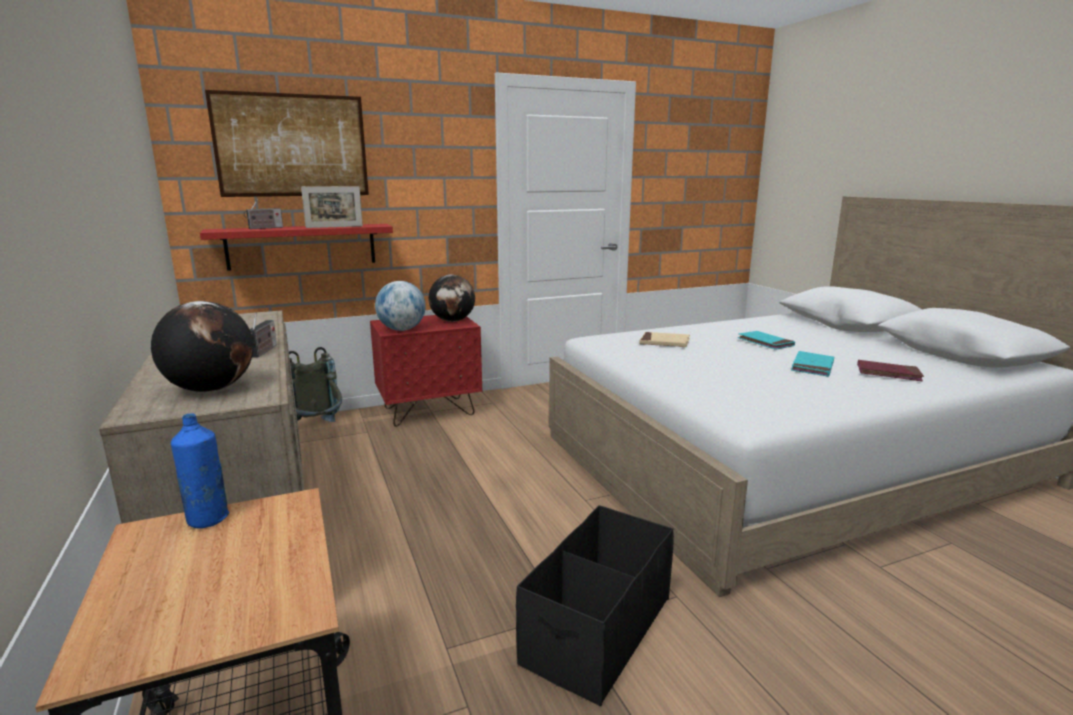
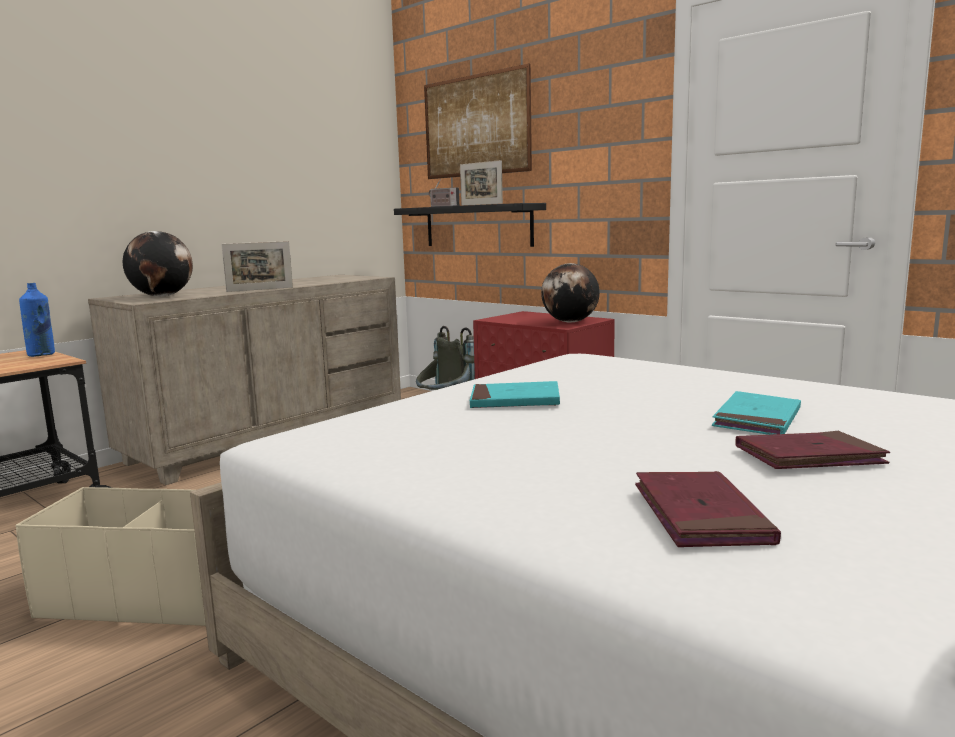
camera: 65 degrees right, 5 degrees down
red shelf [200,224,393,271] -> black shelf [394,203,546,247]
radio [250,313,277,357] -> picture frame [221,241,293,292]
globe [375,281,426,331] -> none
black storage box [516,505,674,706] -> beige storage box [15,487,206,626]
beige book [640,332,690,347] -> none
turquoise book [791,351,834,377] -> turquoise book moved to [470,381,560,408]
none -> red book [735,431,890,469]

